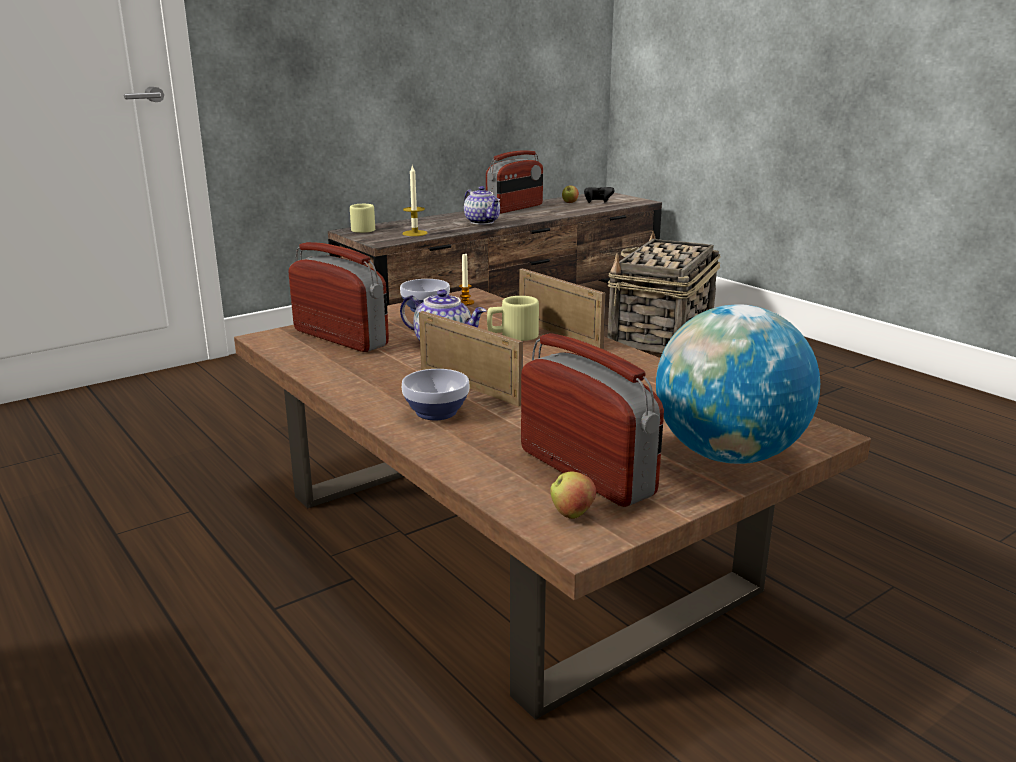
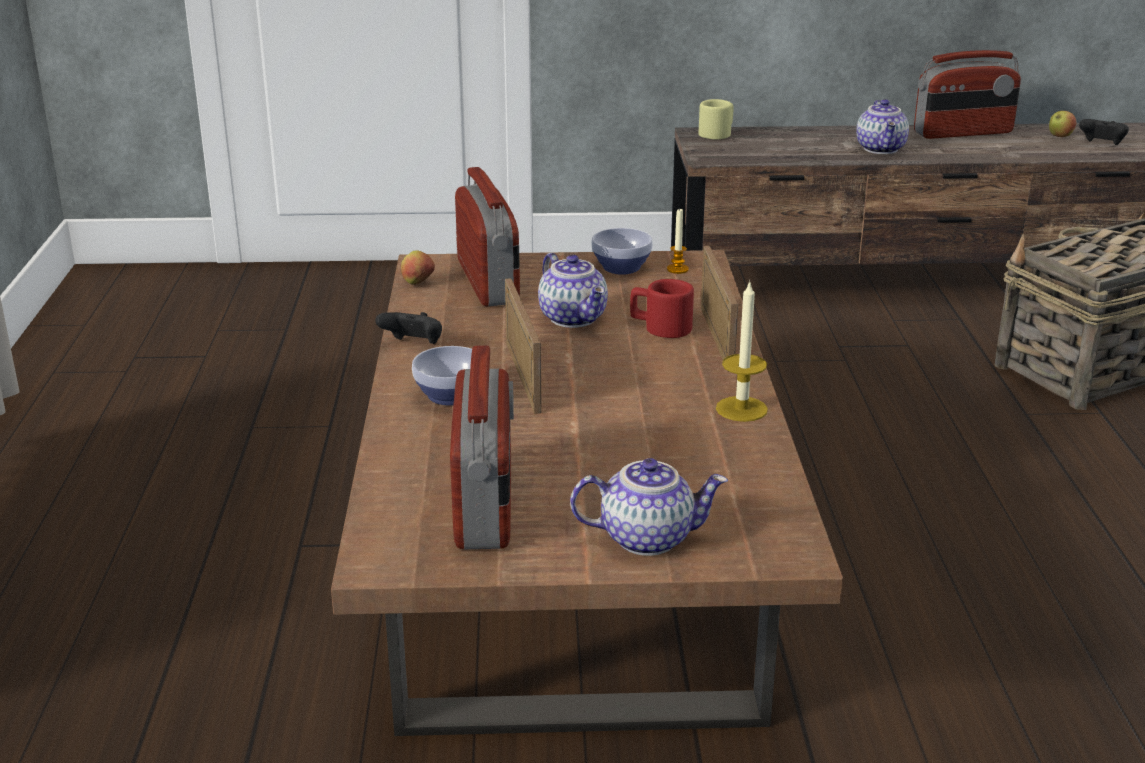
camera: 35 degrees right, 5 degrees up
candle [402,166,428,236] -> candle moved to [716,280,768,422]
beige mug [487,296,539,341] -> red mug [630,279,694,338]
apple [550,472,596,519] -> apple moved to [401,250,435,285]
globe [656,304,820,464] -> teapot [570,458,728,556]
none -> black game controller [375,312,442,344]

